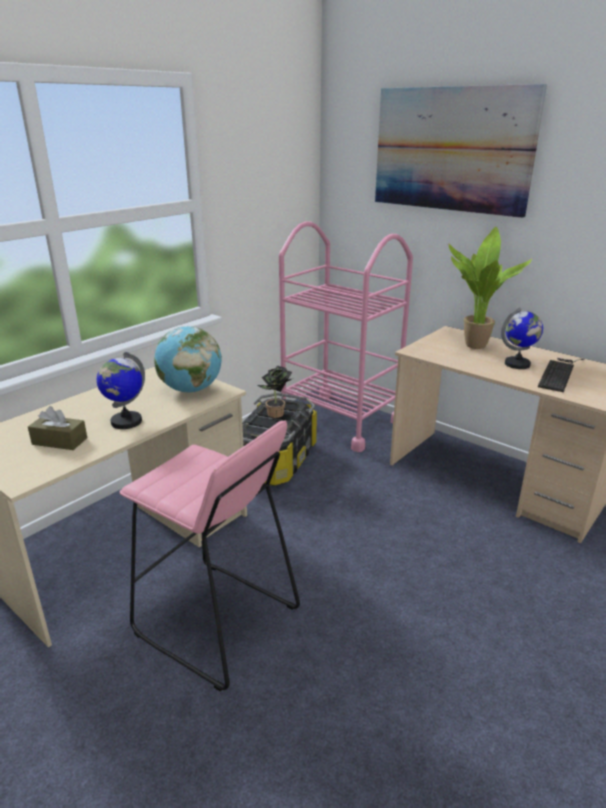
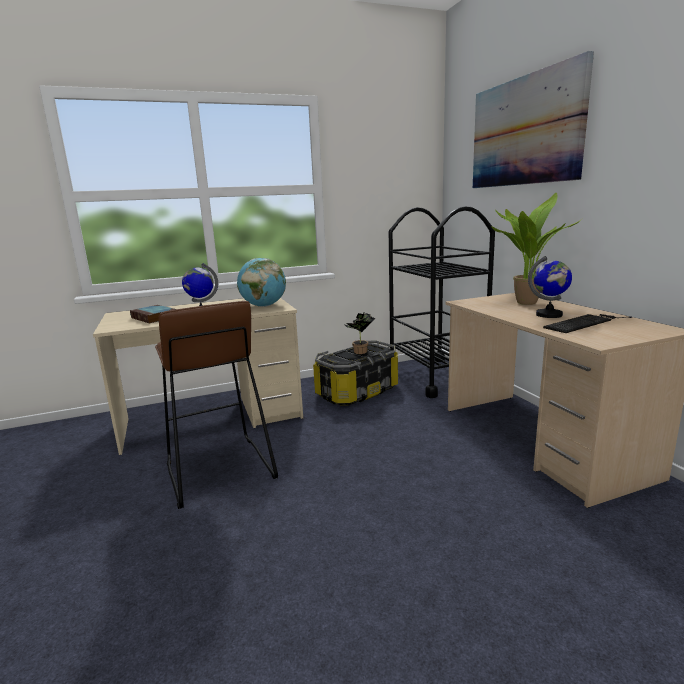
camera: 30 degrees right, 10 degrees down
brown tissue box [28,406,87,450] -> book [130,305,176,323]
pink stool [119,421,300,691] -> brown stool [155,301,278,509]
pink cart [279,221,413,452] -> black cart [389,206,495,398]

